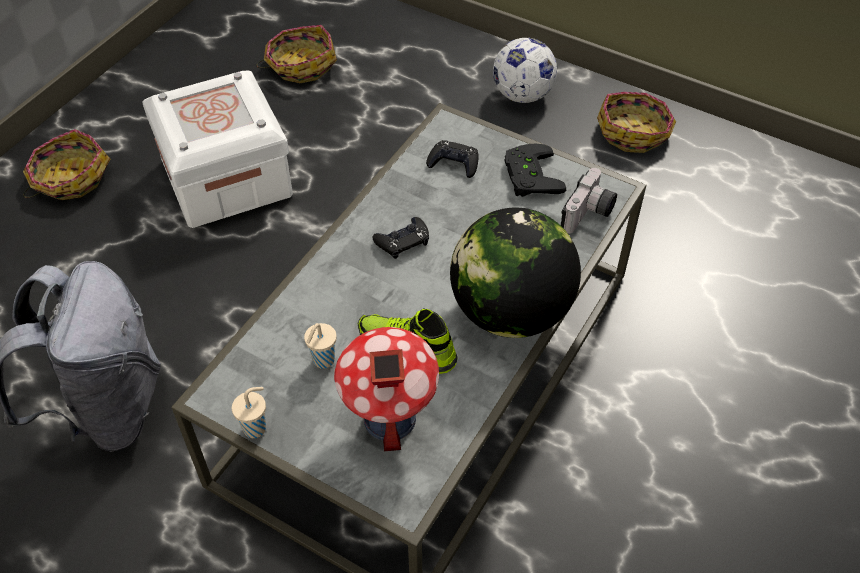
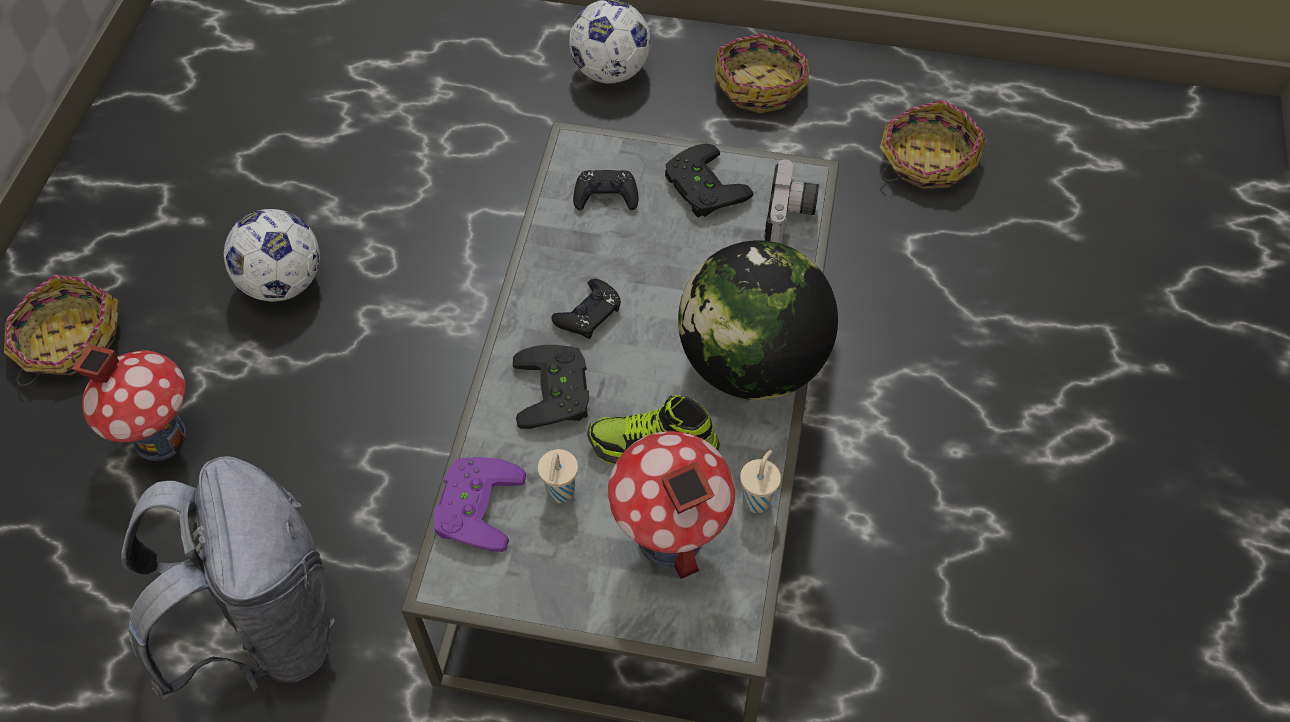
camera: 20 degrees left, 5 degrees up
white storage box [142,71,293,228] -> football [224,209,320,302]
beige cup [232,387,266,438] -> beige cup moved to [740,450,781,513]
basket [256,25,337,83] -> basket moved to [880,100,986,189]
none -> toy house [72,344,187,461]
none -> purple game controller [434,457,526,552]
none -> black game controller [513,345,589,429]

